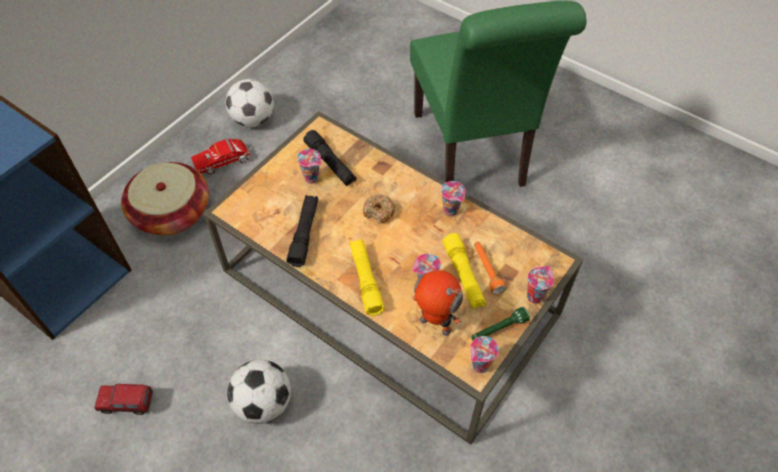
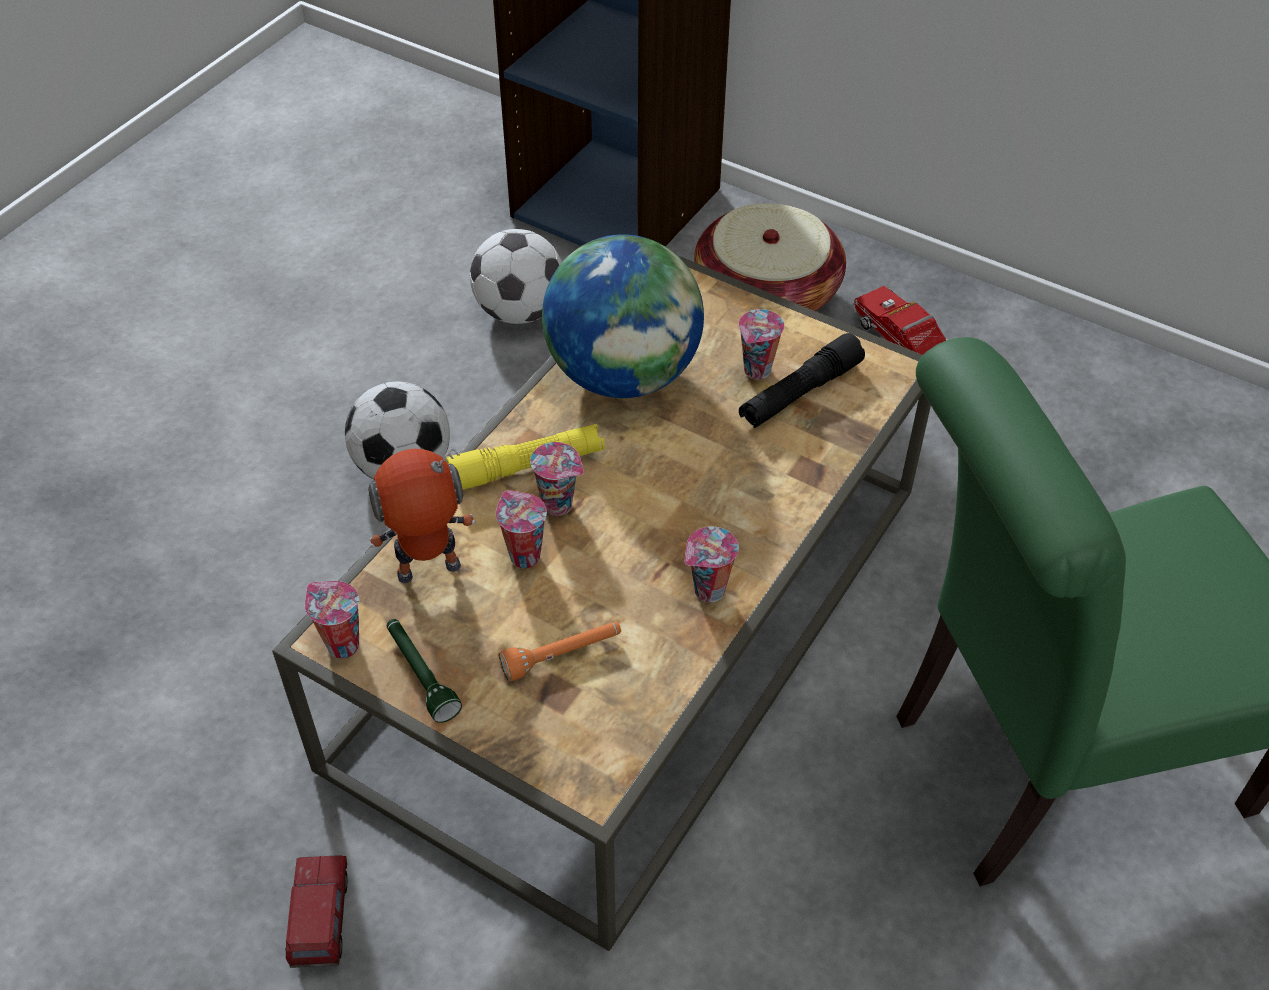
camera: 85 degrees right, 5 degrees down
toy truck [94,384,153,415] -> toy truck moved to [285,855,347,968]
football [225,79,274,127] -> football moved to [470,229,562,324]
black flashlight [286,195,318,267] -> globe [542,234,704,398]
donut [363,194,395,224] -> none
toy robot [412,270,463,336] -> toy robot turned 135 degrees counterclockwise [368,449,475,583]
yellow flashlight [443,233,486,310] -> none
cup [527,266,554,304] -> cup moved to [530,442,584,516]

